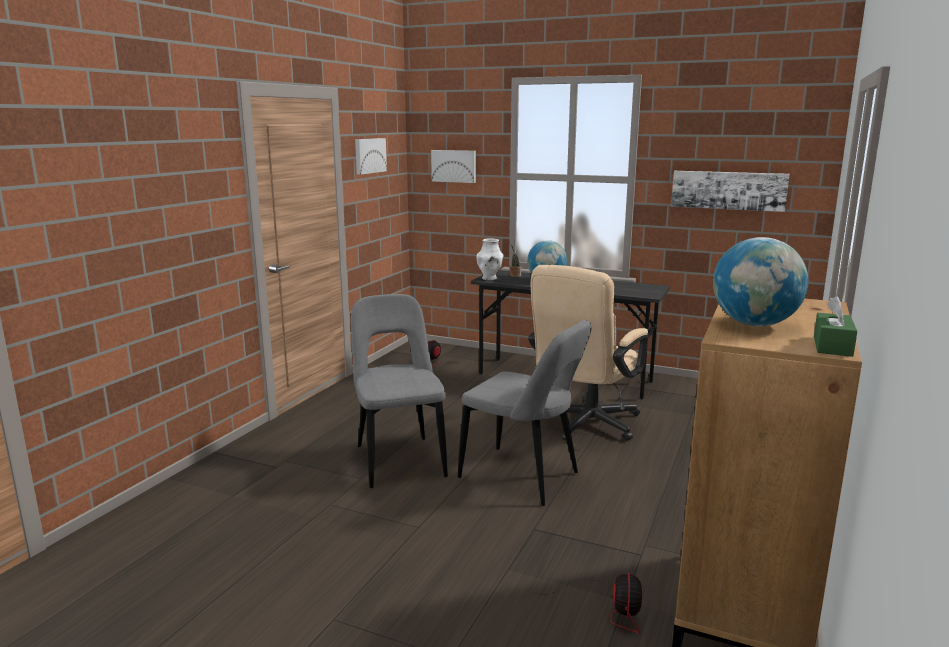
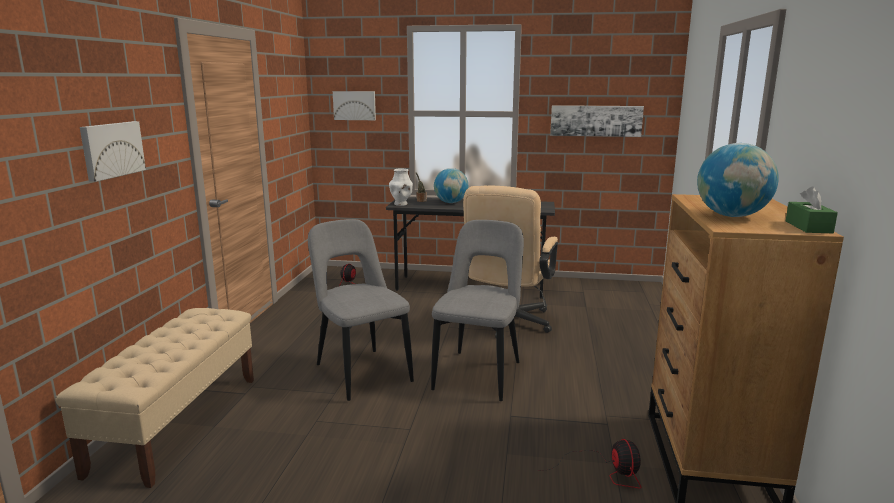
camera: 15 degrees left, 0 degrees up
picture [355,138,387,175] -> picture moved to [80,121,146,182]
grey chair [458,320,592,506] -> grey chair turned 90 degrees counterclockwise [431,220,524,401]
none -> beige bench [55,308,254,488]

